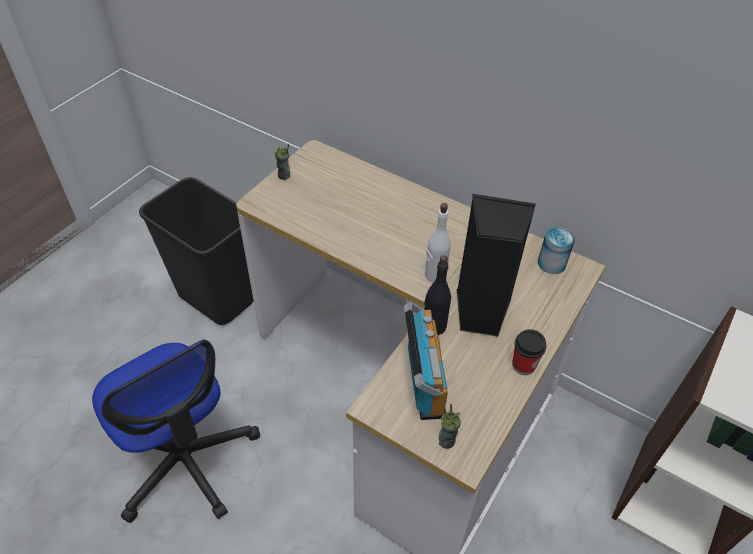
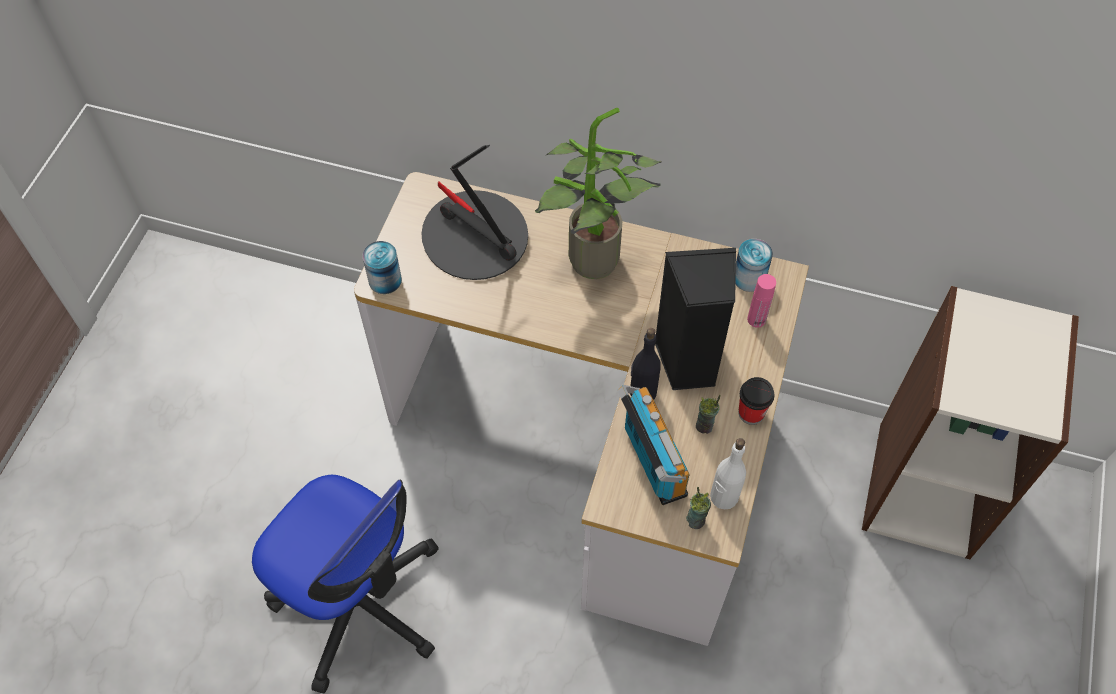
camera: 15 degrees left, 10 degrees up
black trash can [139,177,254,325] -> none
cup [275,144,291,180] -> cup moved to [696,395,720,434]
white bottle [425,203,451,283] -> white bottle moved to [710,438,746,509]
none -> can [362,241,402,294]
none -> table lamp [421,145,528,280]
none -> potted plant [535,108,662,279]
none -> pink bottle [747,274,776,328]

